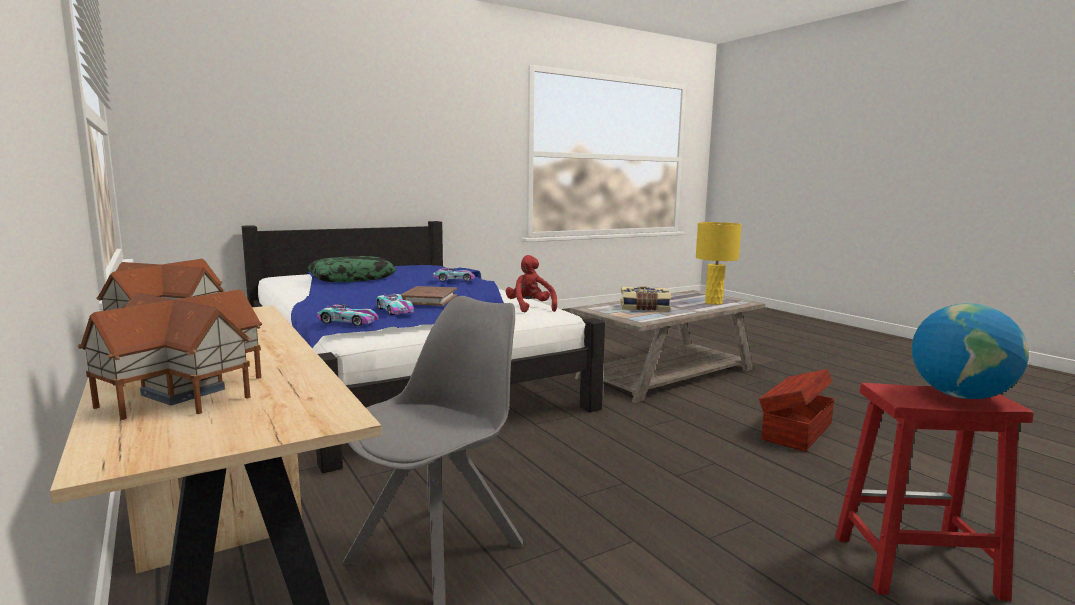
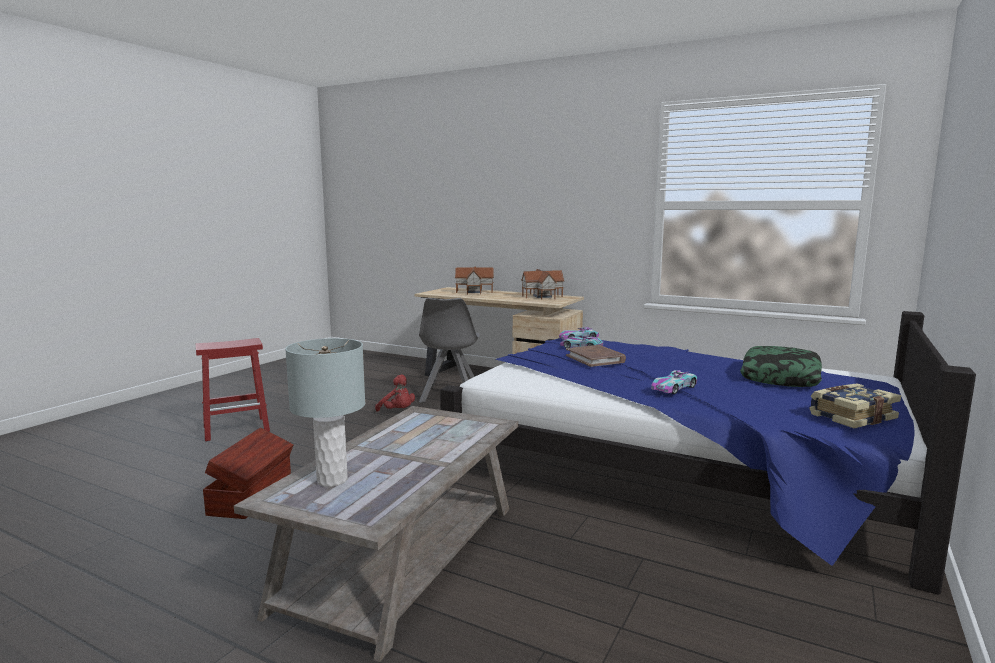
camera: 150 degrees right, 0 degrees up
red plush toy [506,255,557,312] -> red plush toy moved to [375,375,415,412]
book [620,286,671,311] -> book moved to [809,383,901,428]
yellow table lamp [696,222,742,305] -> grey table lamp [285,338,365,487]
globe [912,303,1029,399] -> none

